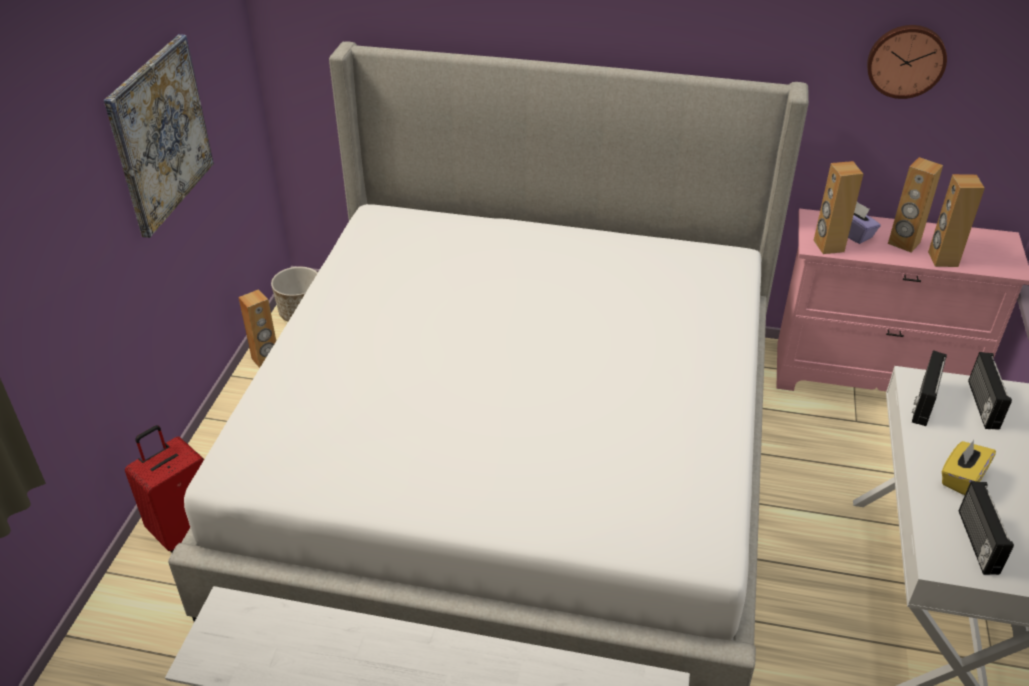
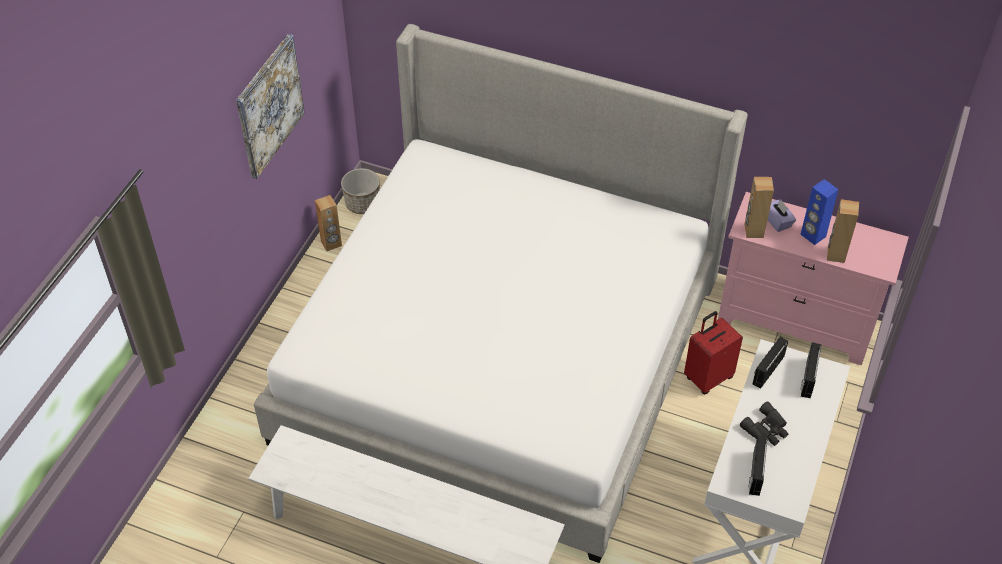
camera: 10 degrees right, 10 degrees up
red suitcase [125,425,204,553] -> red suitcase moved to [684,311,743,394]
wall clock [867,25,947,99] -> none
brown speaker [888,157,943,252] -> blue speaker [800,179,839,245]
yellow tissue box [942,440,996,495] -> black binoculars [740,401,788,446]

